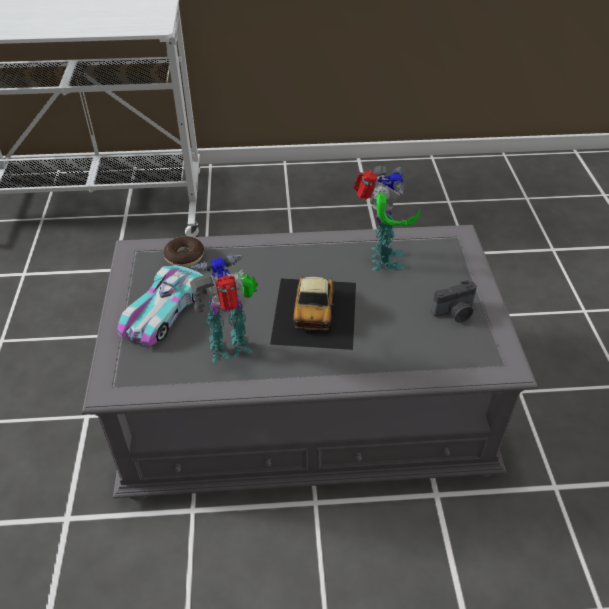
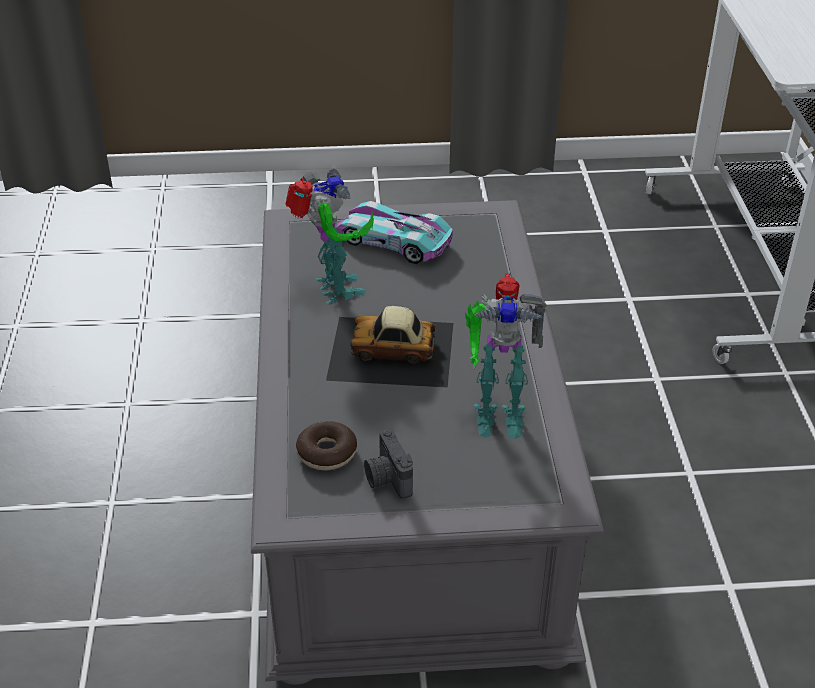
camera: 90 degrees right, 5 degrees down
donut [163,236,204,267] -> donut moved to [296,421,357,470]

